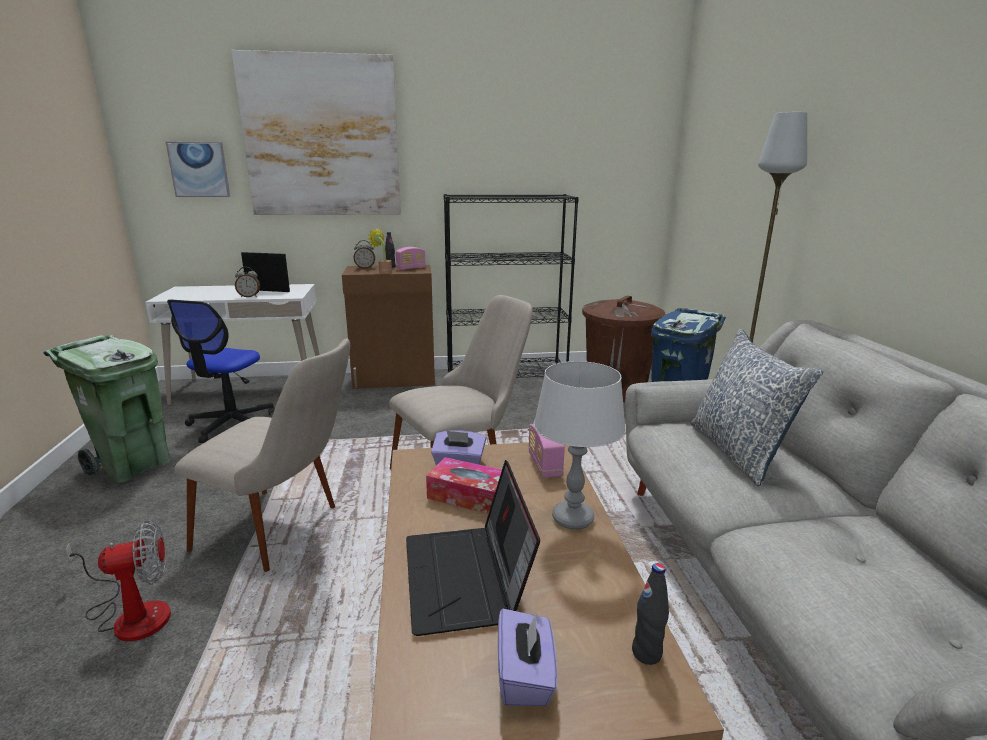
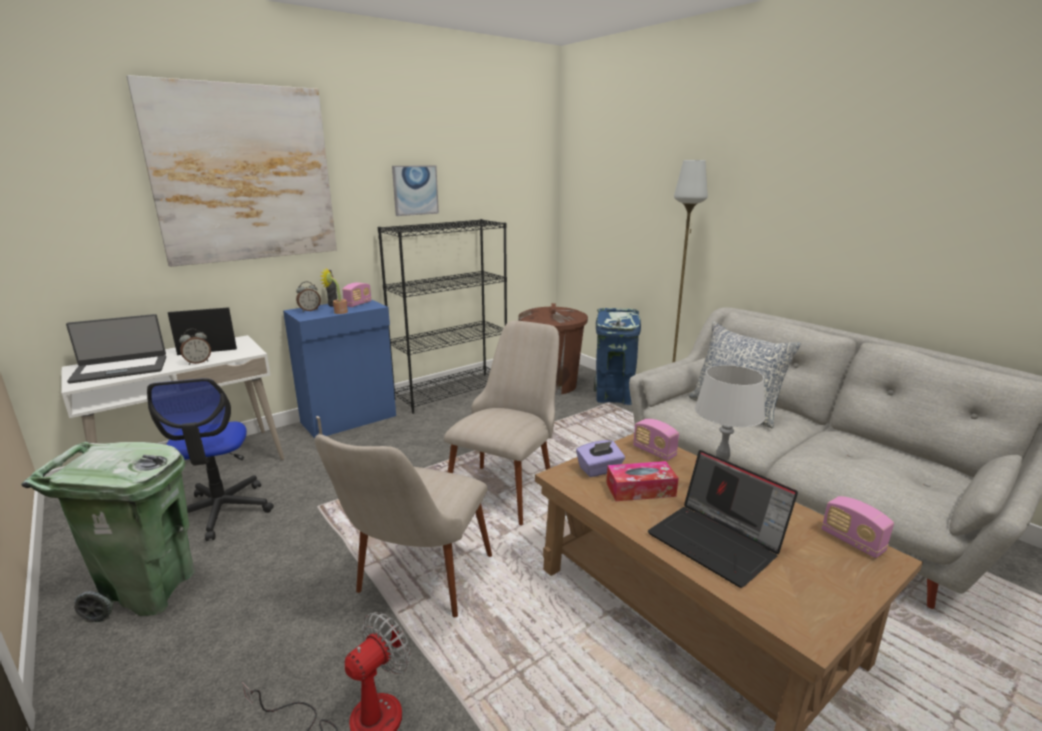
camera: 30 degrees left, 0 degrees up
picture [166,142,230,197] -> picture moved to [392,165,439,216]
beige chair [174,339,350,572] -> beige chair turned 120 degrees clockwise [315,434,492,617]
brown cabinet [342,265,435,389] -> blue cabinet [283,299,396,438]
purple tissue box [498,609,557,706] -> none
black bottle [632,563,669,665] -> radio [822,496,894,558]
none -> laptop [66,314,166,383]

